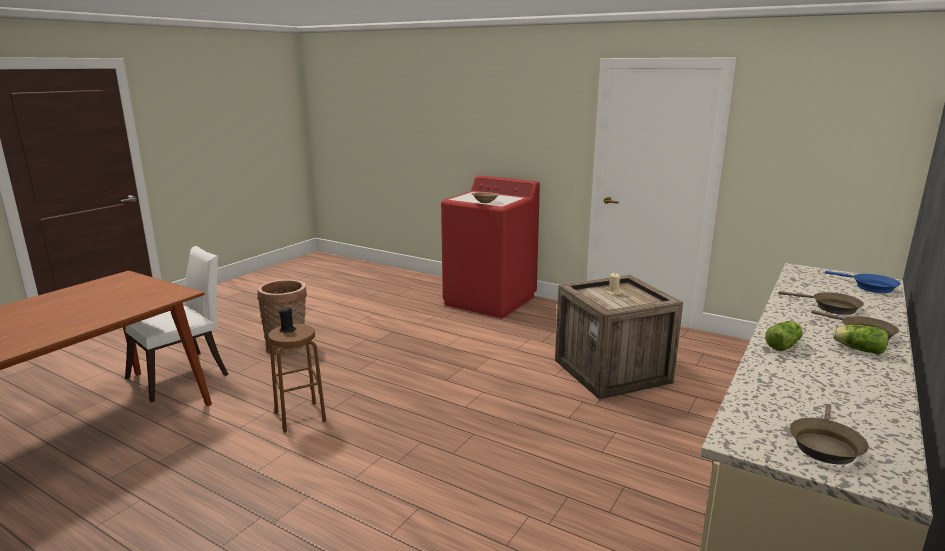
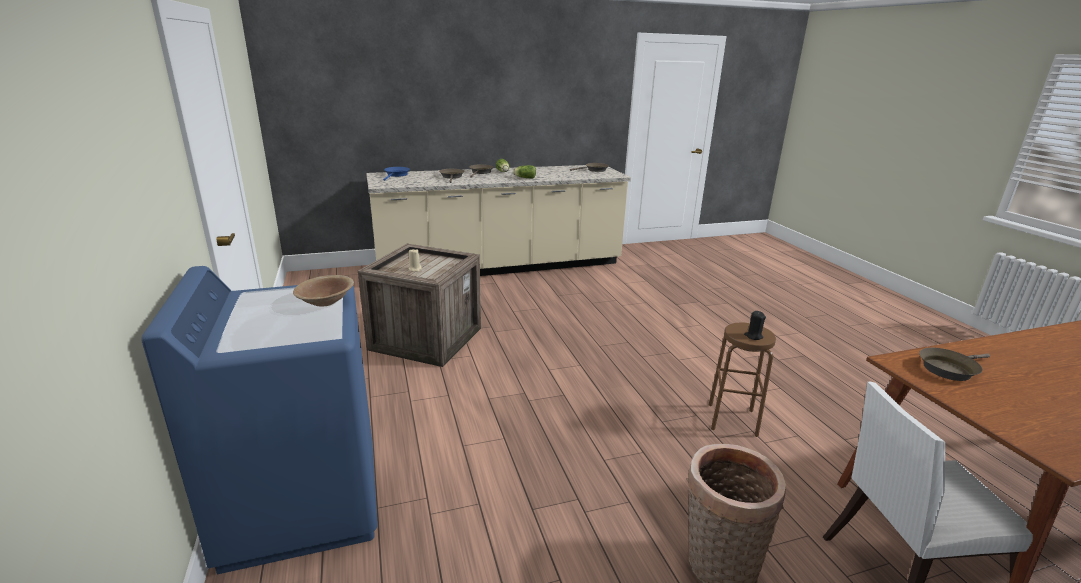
camera: 140 degrees left, 5 degrees up
red washing machine [441,175,540,318] -> blue washing machine [141,266,378,575]
none -> brown frying pan [919,348,990,381]

